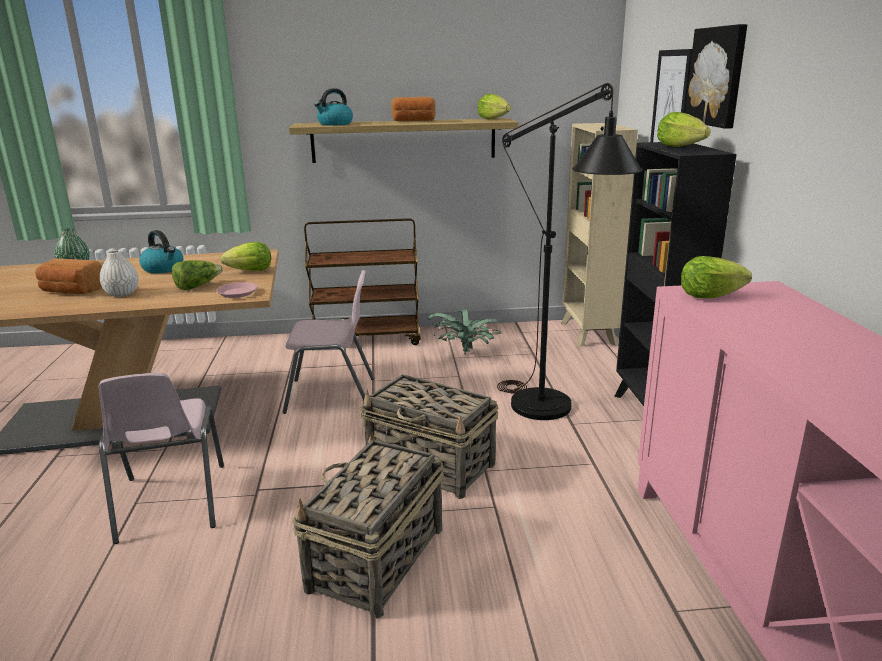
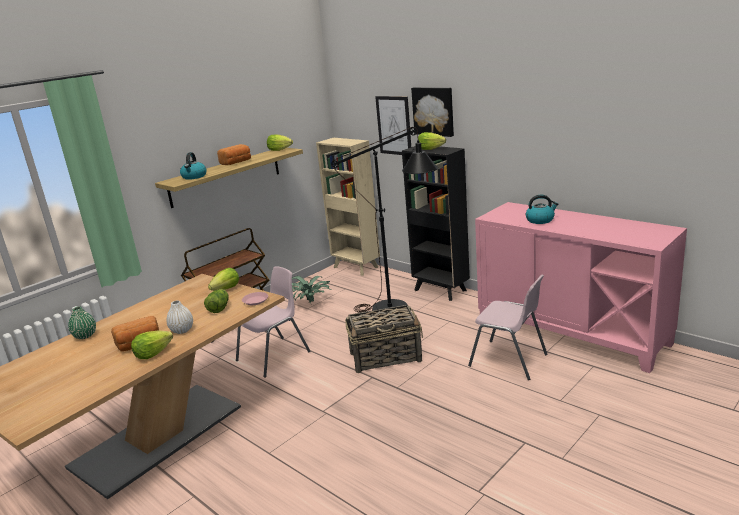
camera: 40 degrees left, 0 degrees up
pink chair [98,373,224,544] -> pink chair moved to [468,275,548,380]
kettle [139,230,183,273] -> kettle moved to [526,195,558,224]
basket [293,431,444,619] -> none
lettuce [681,256,752,298] -> lettuce moved to [131,330,173,359]

